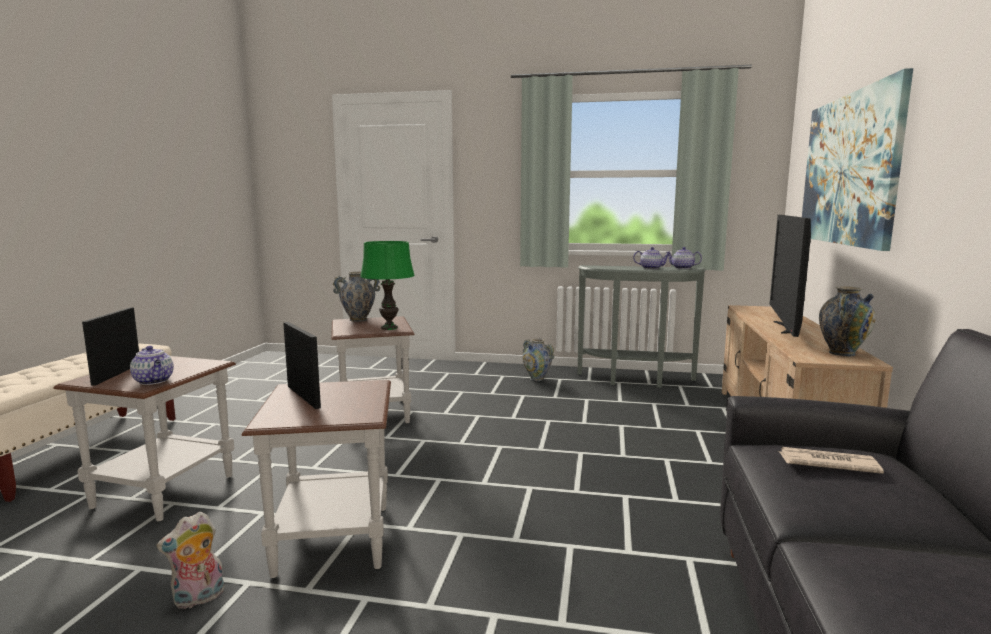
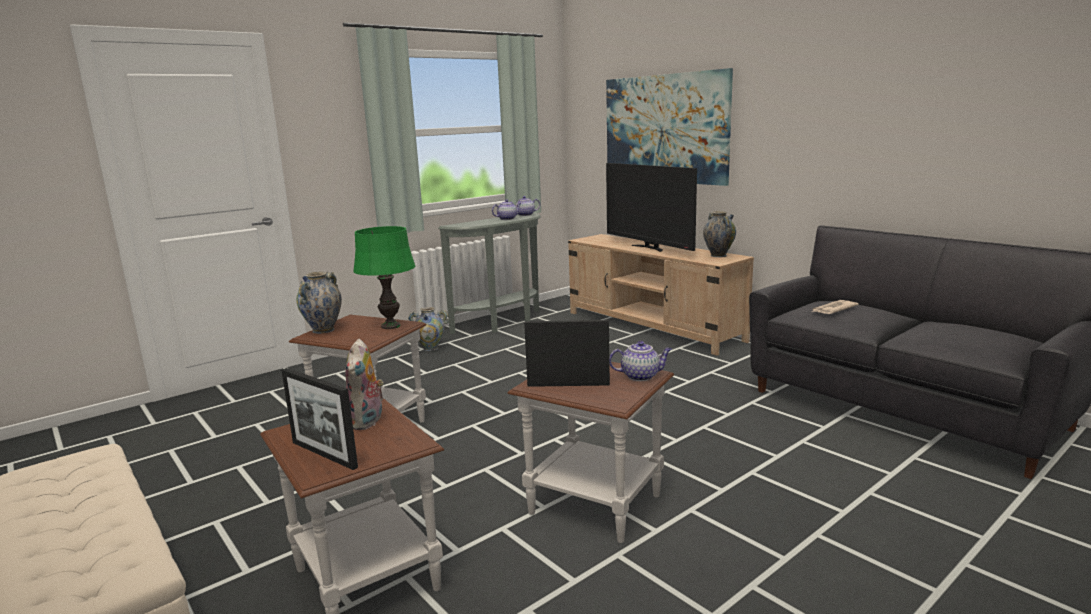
camera: 50 degrees left, 5 degrees up
teapot [130,346,174,385] -> teapot moved to [609,341,672,381]
plush toy [157,512,225,610] -> plush toy moved to [345,339,384,430]

